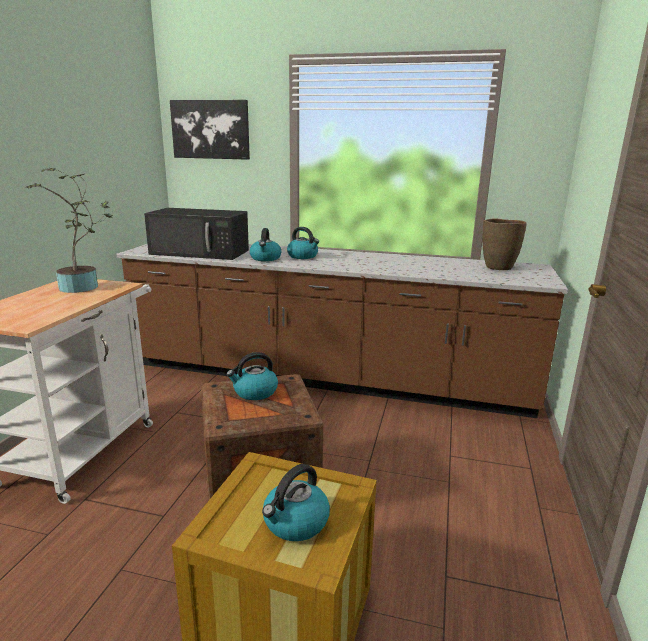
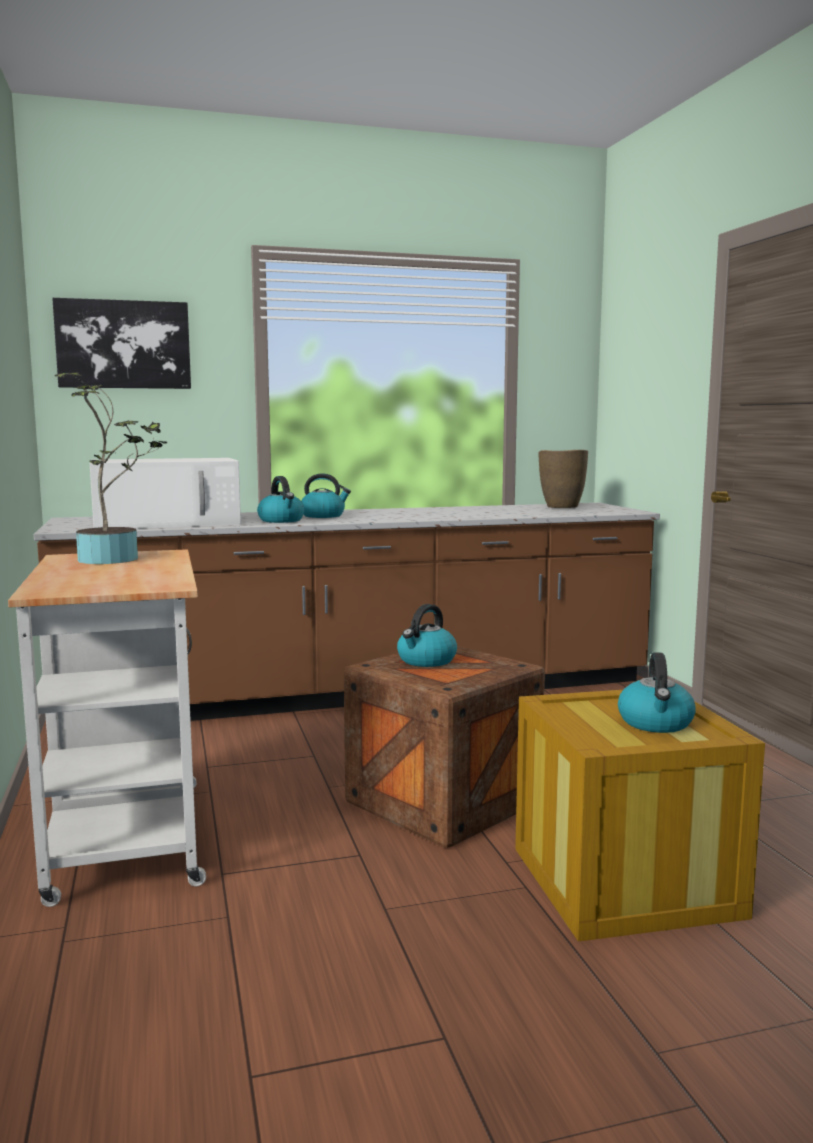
camera: 30 degrees left, 10 degrees down
black microwave [144,208,249,260] -> white microwave [90,458,241,529]

